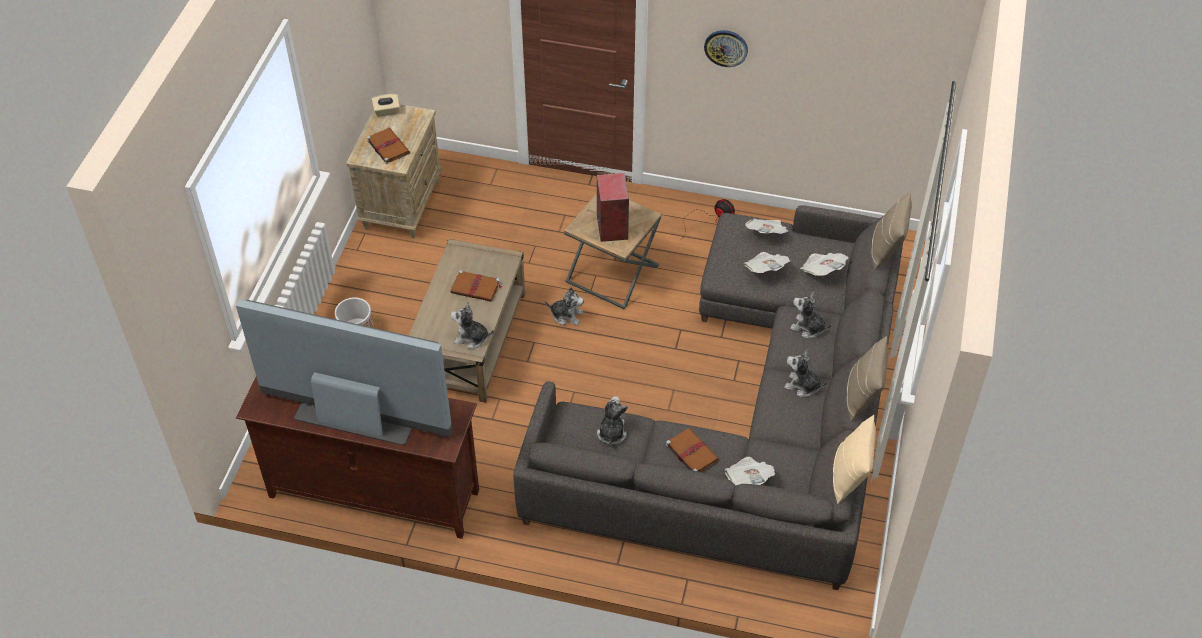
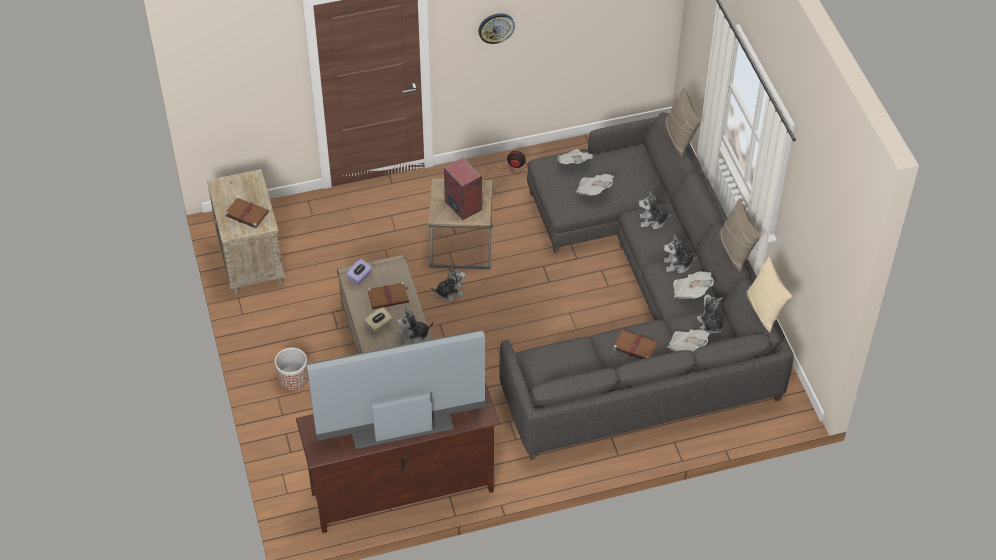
camera: 30 degrees left, 0 degrees up
beige tissue box [371,94,400,117] -> beige tissue box moved to [364,307,392,334]
plush toy [597,396,628,445] -> plush toy moved to [697,294,723,334]
newspaper [800,253,849,276] -> newspaper moved to [673,271,714,299]
none -> purple tissue box [346,259,372,285]

